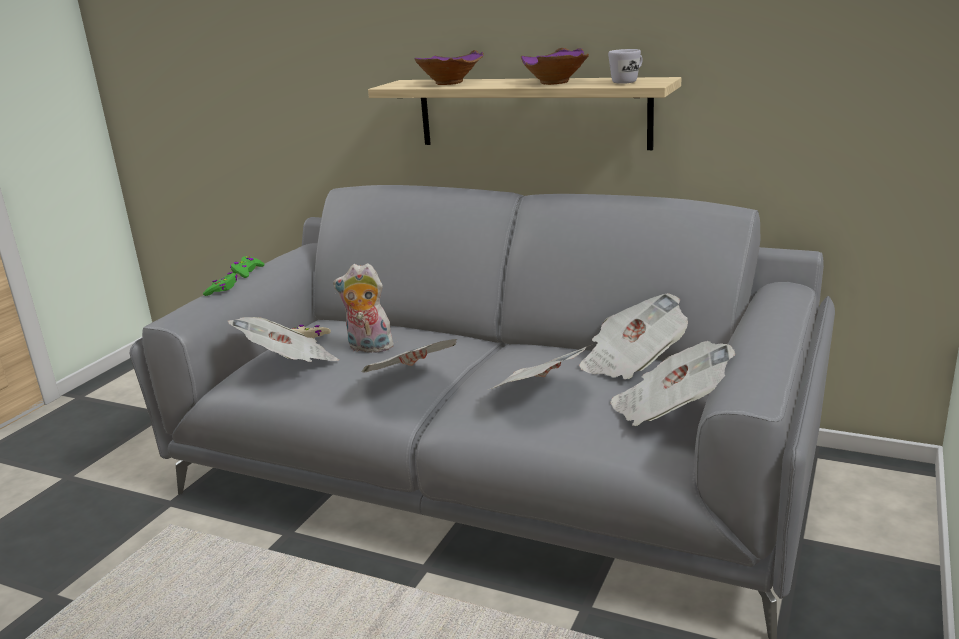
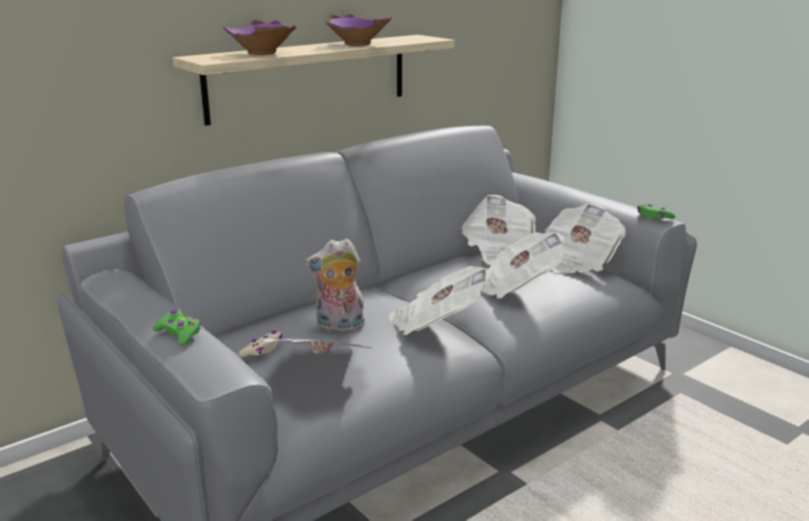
camera: 65 degrees left, 0 degrees up
green game controller [230,256,265,278] -> green game controller moved to [637,204,675,219]
plush toy [333,263,394,354] -> plush toy turned 45 degrees clockwise [305,239,366,332]
white mug [608,49,643,84] -> none

